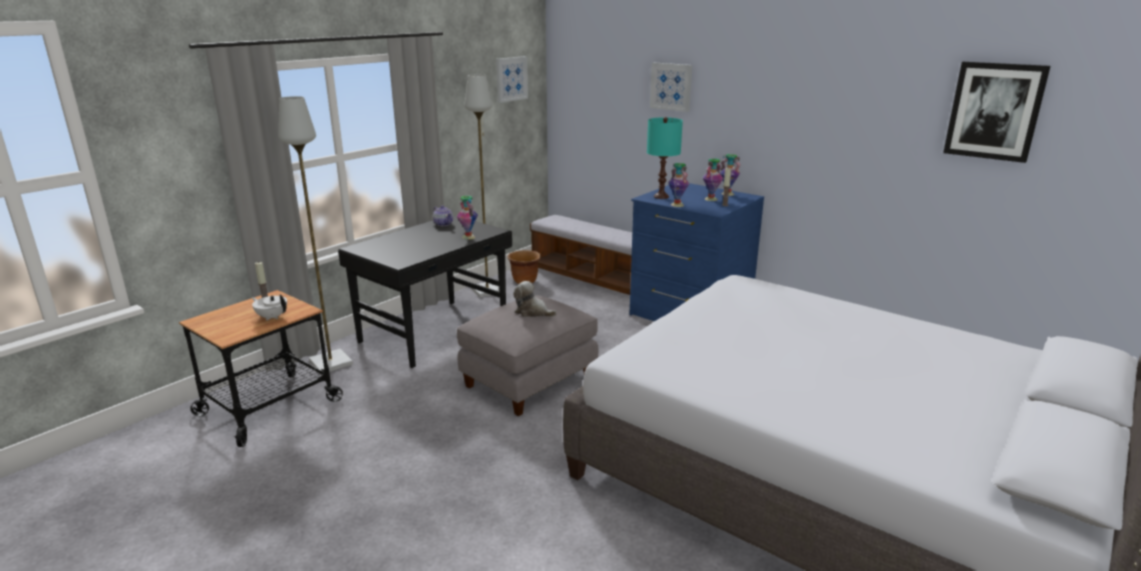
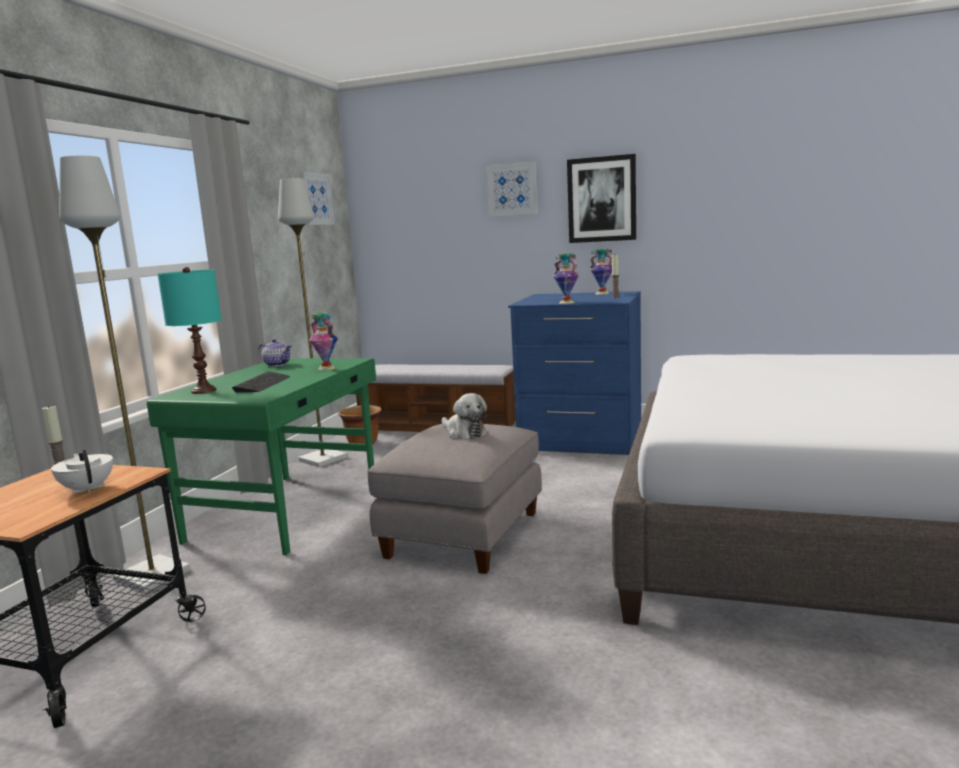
camera: 20 degrees left, 10 degrees down
white teapot [252,294,287,321] -> white teapot turned 45 degrees clockwise [51,450,113,493]
black desk [338,216,512,368] -> green desk [147,358,376,555]
plush toy [513,281,557,317] -> plush toy turned 135 degrees counterclockwise [442,393,487,440]
turquoise table lamp [647,117,683,199] -> turquoise table lamp moved to [157,267,222,394]
vase [703,158,723,201] -> none
picture [943,62,1051,163] -> picture moved to [567,154,636,243]
none -> keyboard [232,371,290,392]

